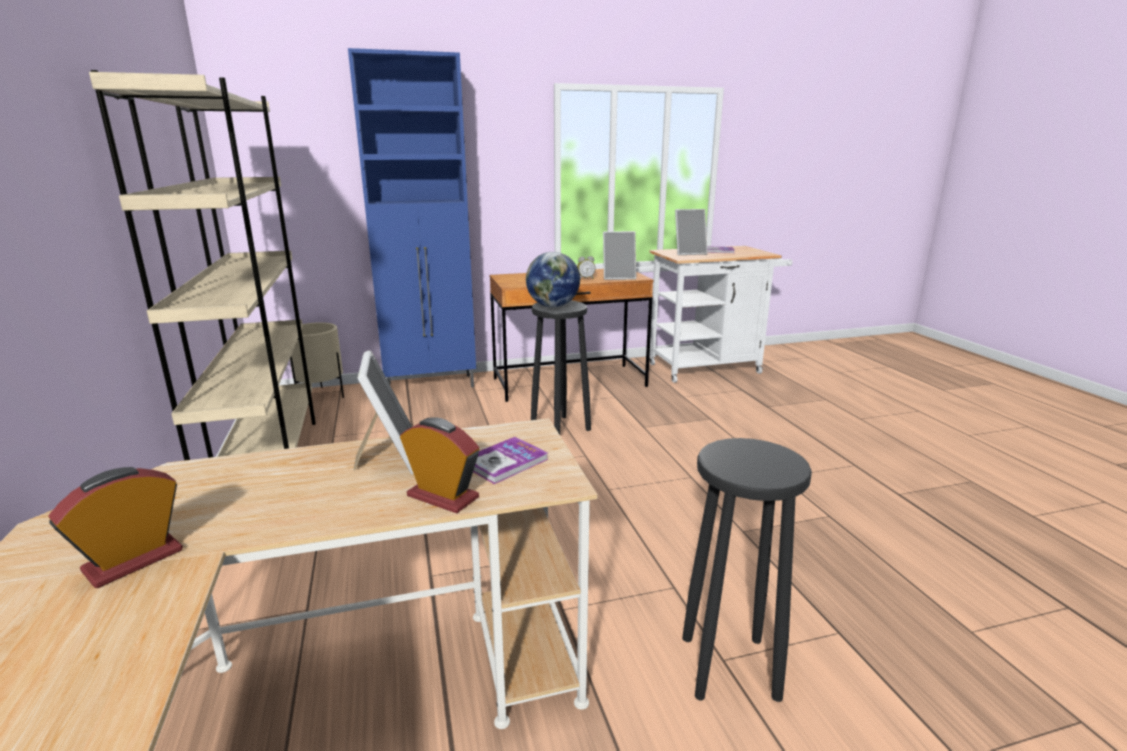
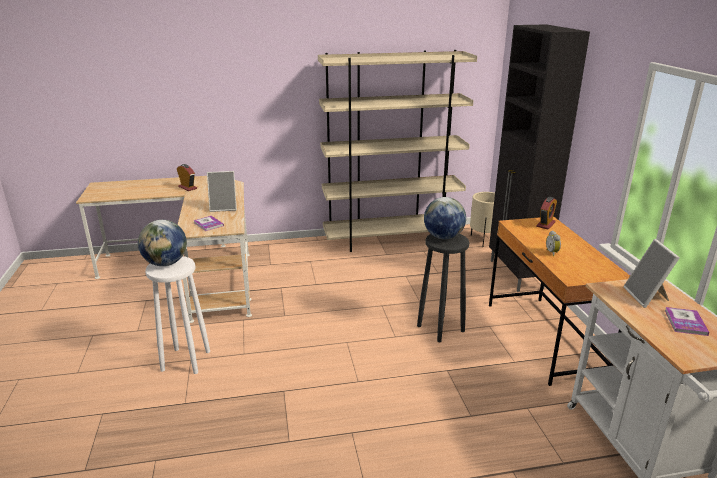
camera: 95 degrees right, 5 degrees up
blue cabinet [348,48,476,387] -> black cabinet [489,24,590,292]
alarm clock [400,417,479,514] -> alarm clock moved to [536,197,557,229]
picture frame [603,231,636,280] -> none
black stool [682,438,812,702] -> white stool [145,256,210,374]
none -> globe [138,220,187,266]

